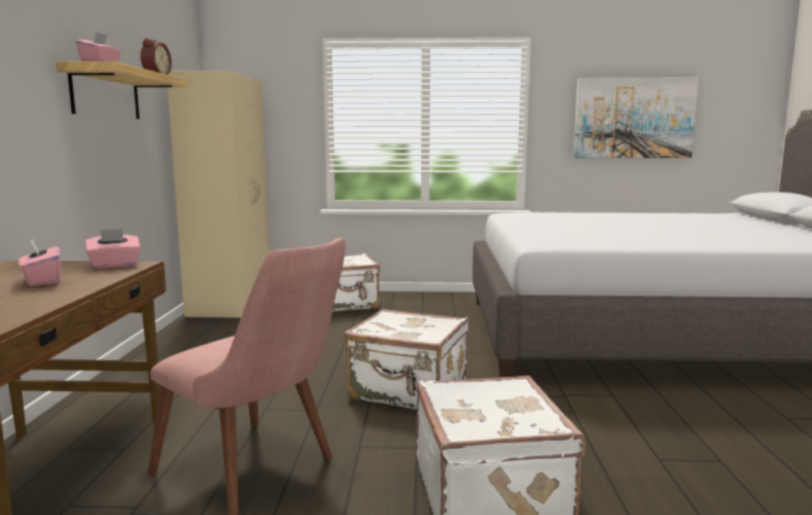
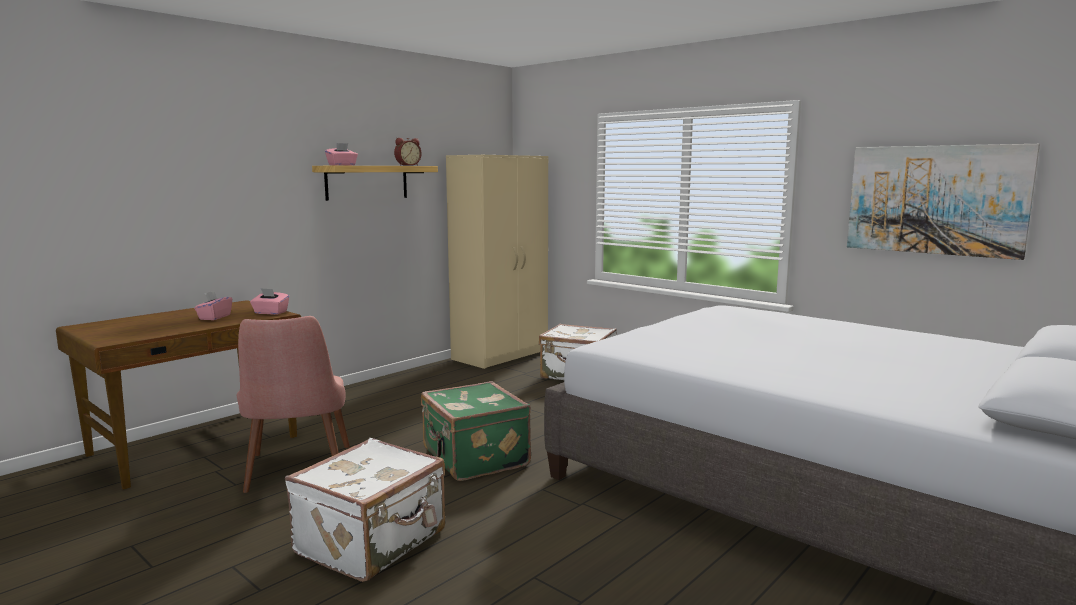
camera: 40 degrees right, 0 degrees up
white suitcase [344,309,469,410] -> green suitcase [421,381,531,481]

